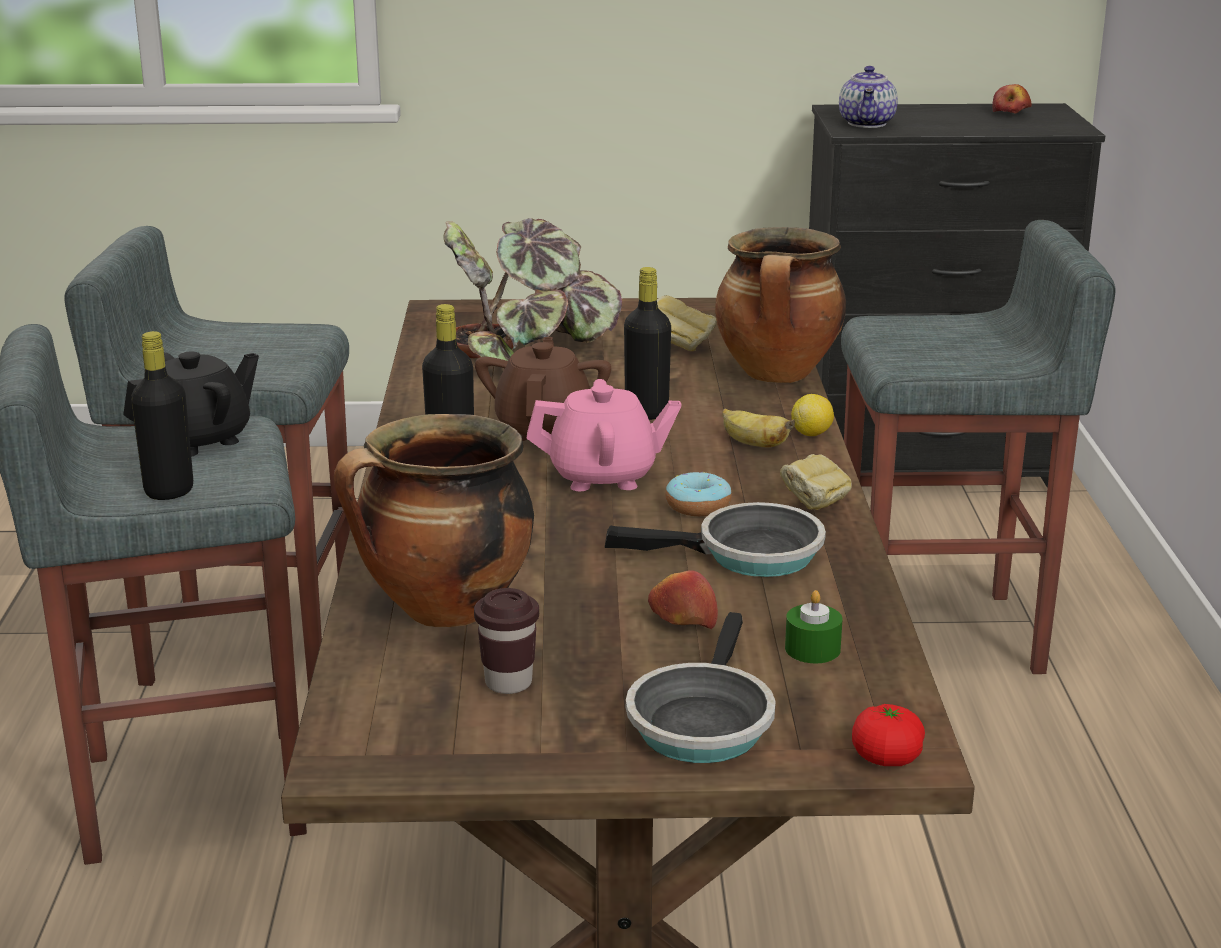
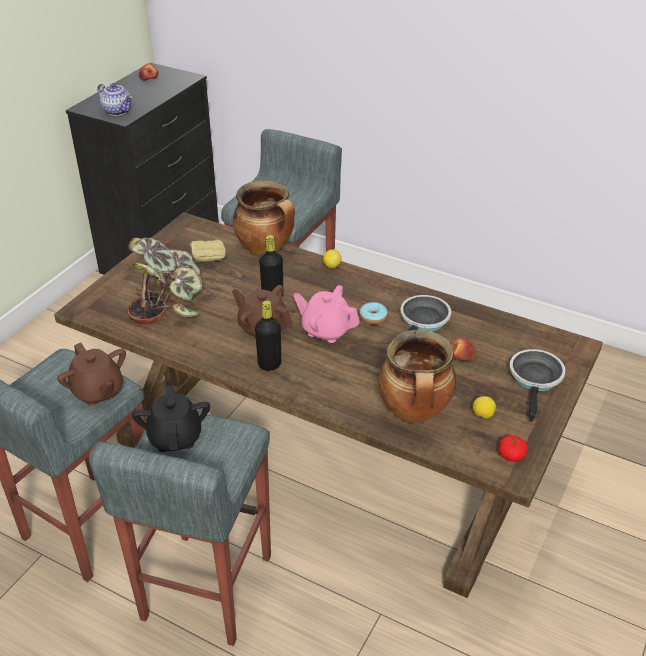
camera: 60 degrees left, 15 degrees up
black bottle [131,331,193,500] -> none
brown cup [474,588,539,694] -> lemon [473,396,496,419]
pink teapot [527,379,682,491] -> pink teapot turned 90 degrees counterclockwise [293,285,360,343]
frying pan [626,612,776,763] -> frying pan turned 120 degrees counterclockwise [509,349,566,422]
banana [722,409,795,447] -> none
bread [780,454,852,510] -> none
green candle [785,590,842,663] -> none
tomato [852,704,925,766] -> tomato moved to [499,435,528,462]
none -> brown teapot [57,343,126,406]

